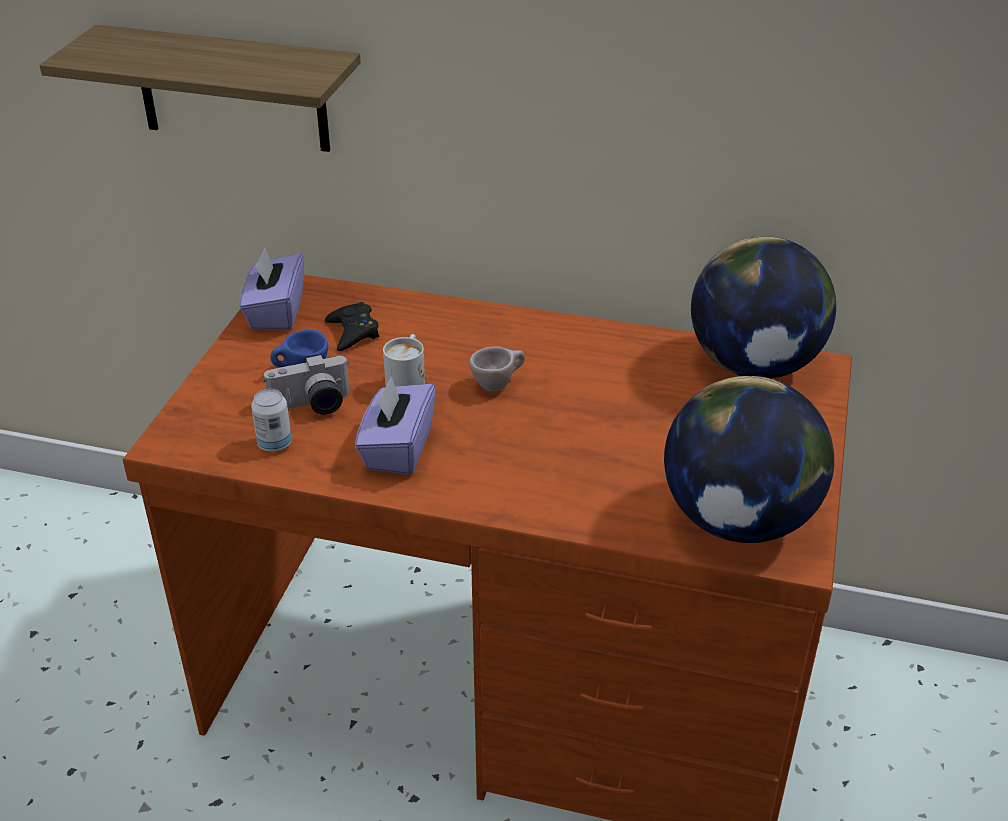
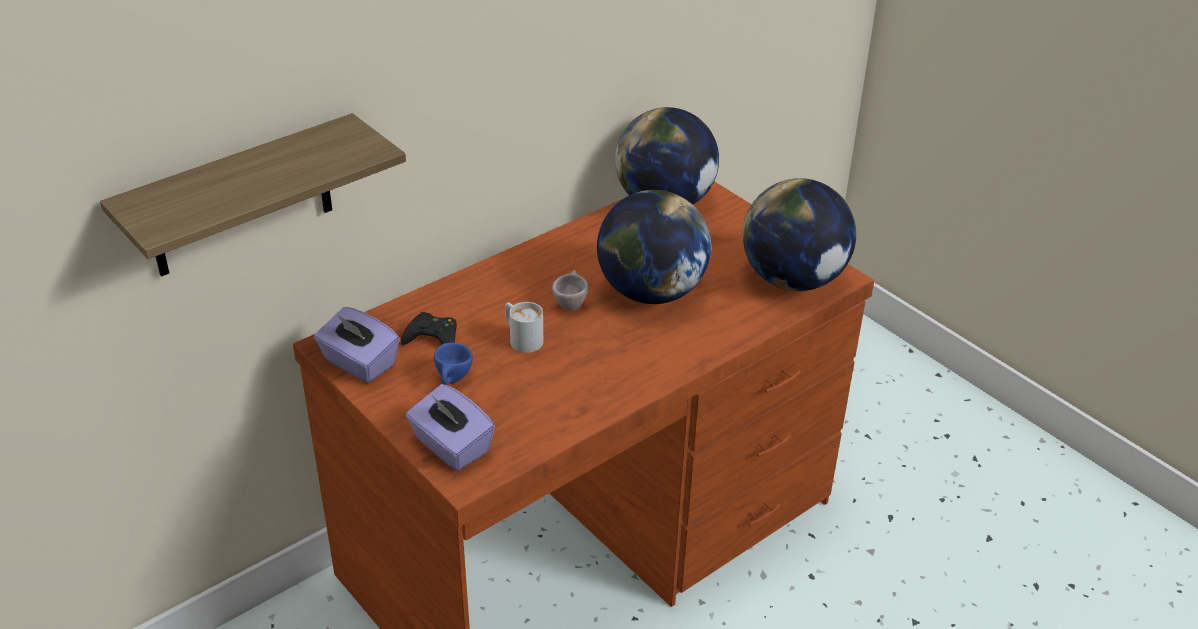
camera: 55 degrees left, 0 degrees up
can [251,389,292,452] -> none
camera [264,354,350,415] -> none
purple tissue box [355,377,436,475] -> purple tissue box moved to [406,384,495,471]
none -> globe [597,190,711,304]

